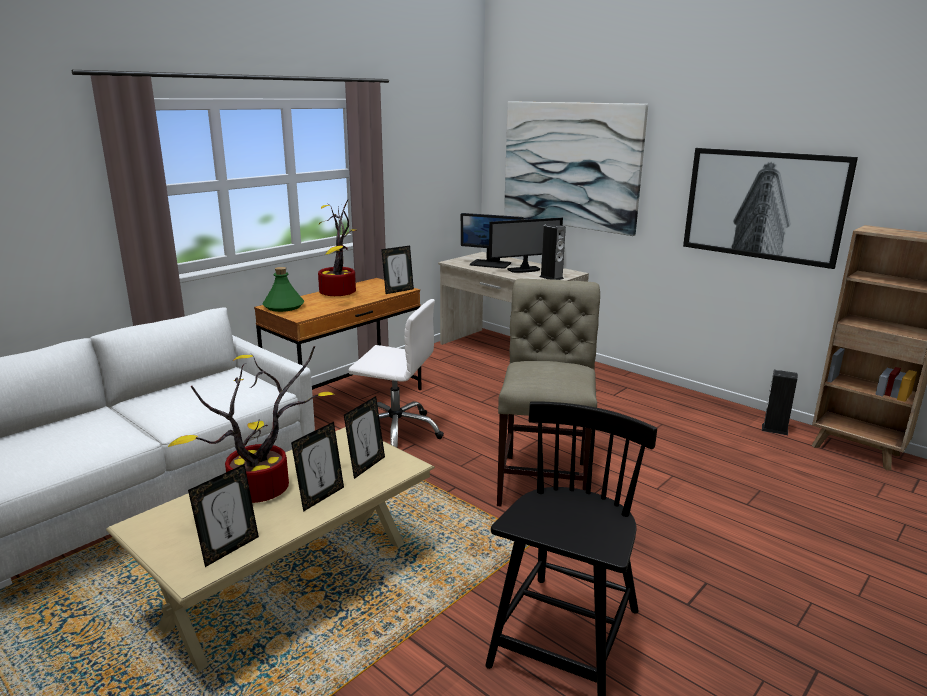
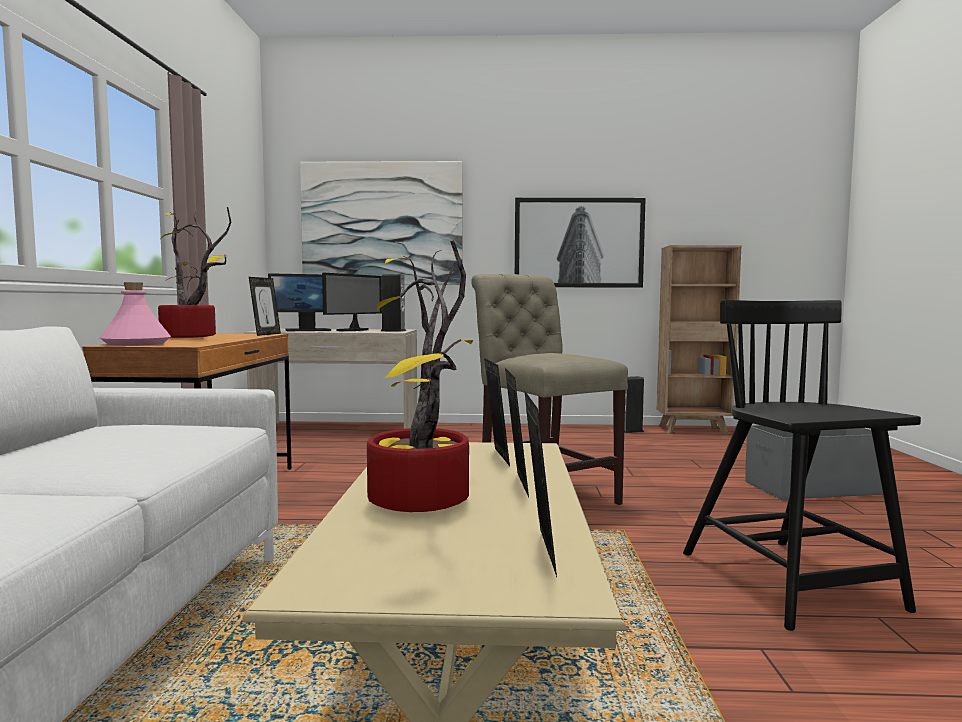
camera: 40 degrees left, 15 degrees down
green bottle [262,267,304,312] -> pink bottle [100,282,171,346]
white office chair [348,299,444,448] -> none
none -> grey storage box [745,425,889,500]

